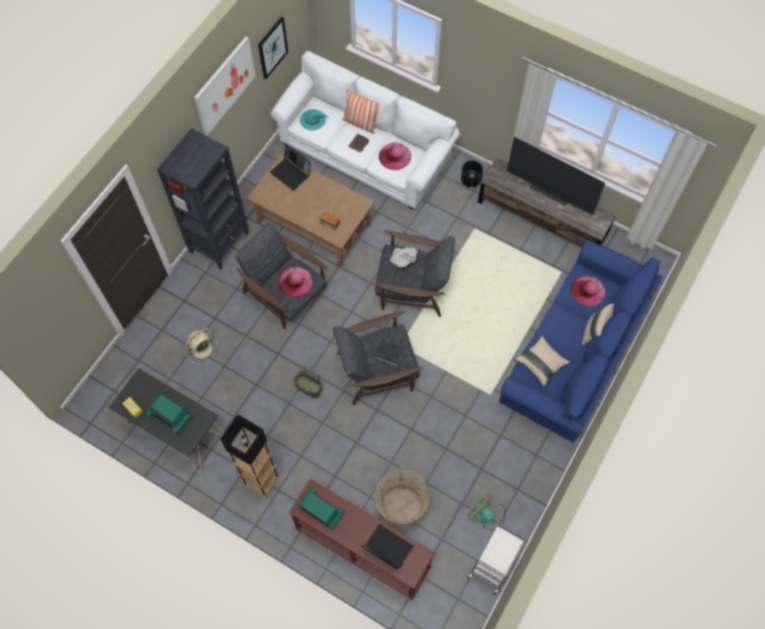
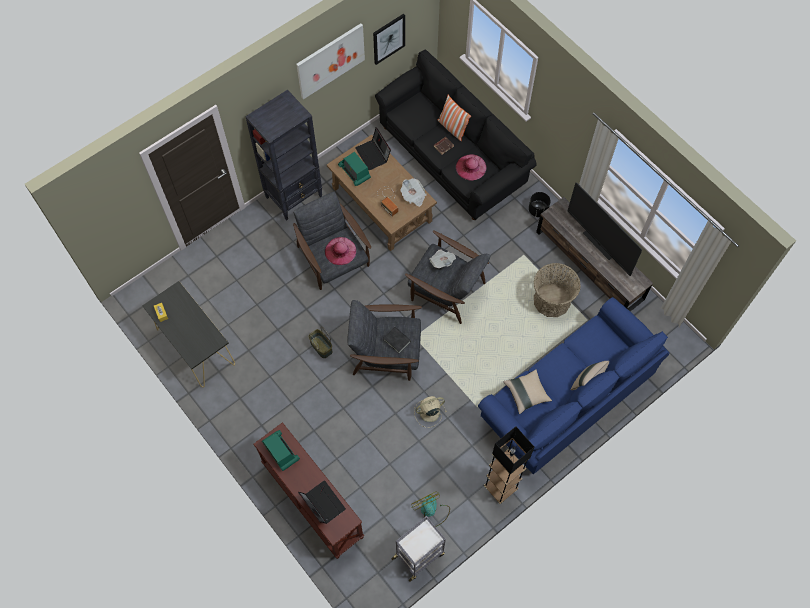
camera: 20 degrees right, 0 degrees up
radio [146,394,190,434] -> radio moved to [338,152,371,186]
beige fan [184,328,218,365] -> beige fan moved to [414,396,447,428]
black floor lamp [220,414,280,498] -> black floor lamp moved to [484,426,534,504]
white sofa [270,51,460,209] -> black sofa [375,49,537,220]
turquoise hat [300,109,328,131] -> none
basket [374,469,430,530] -> basket moved to [534,263,581,317]
pink hat [570,275,606,307] -> none
none -> newspaper [400,178,427,207]

